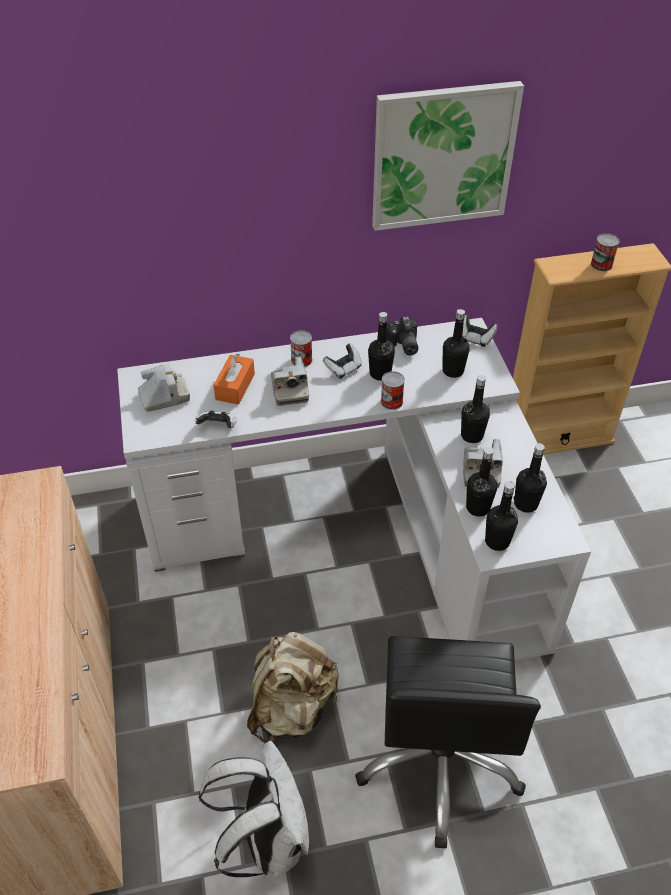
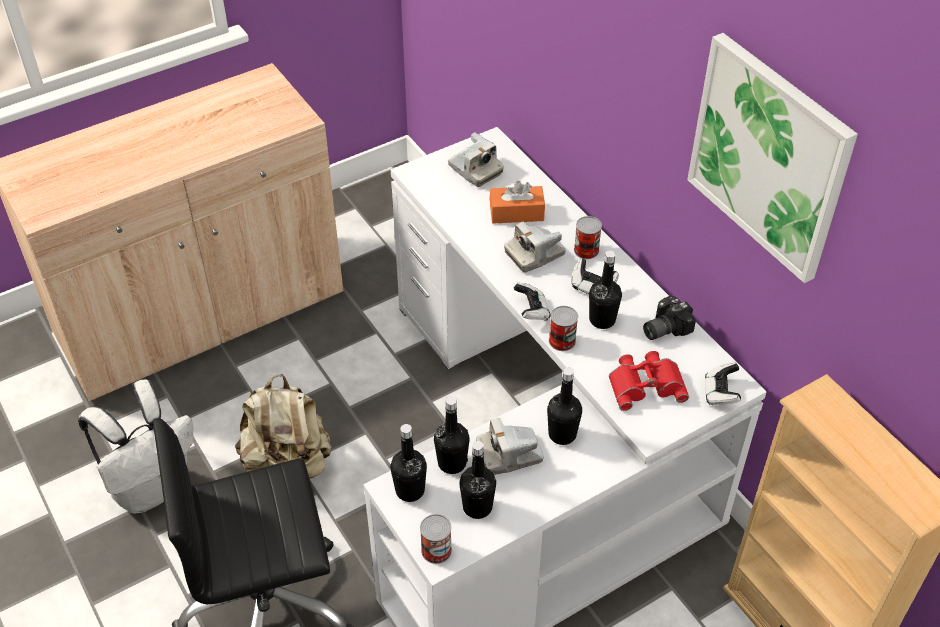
camera: 70 degrees right, 0 degrees up
game controller [195,411,237,428] -> game controller moved to [514,283,550,321]
black bottle [443,309,470,378] -> red binoculars [609,351,689,411]
can [591,233,620,272] -> can moved to [420,514,452,564]

